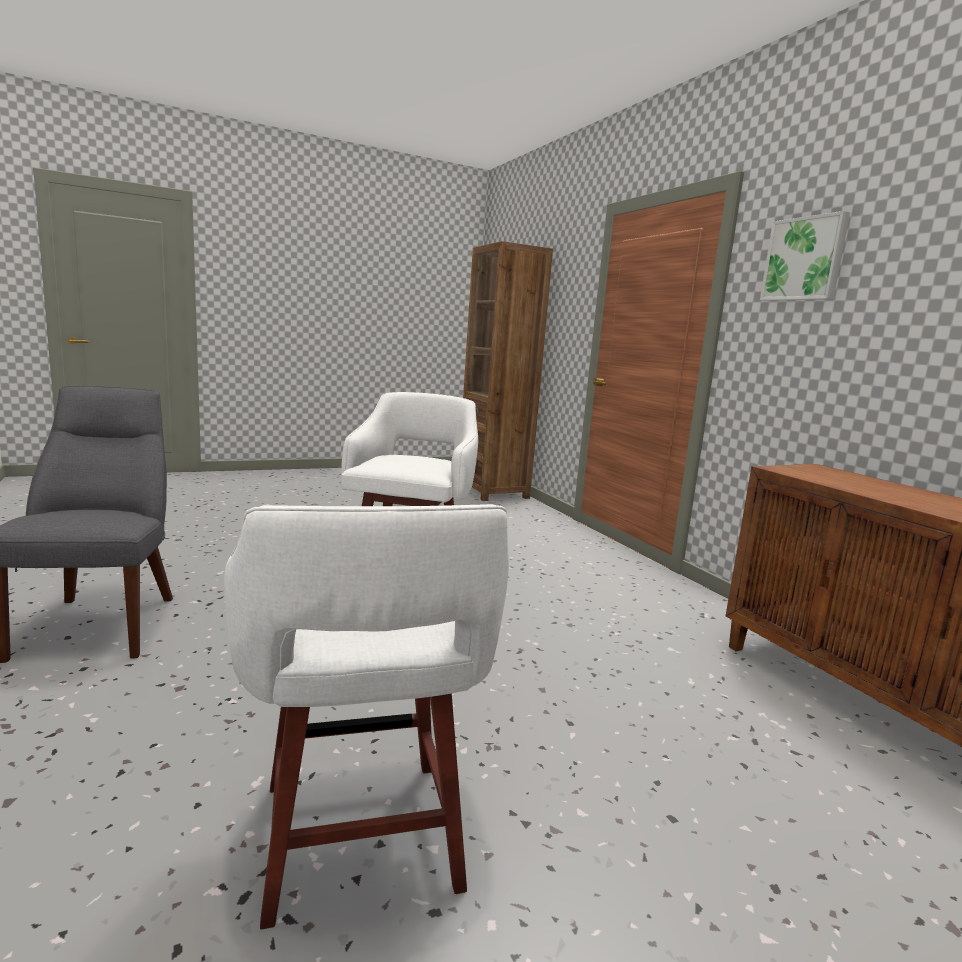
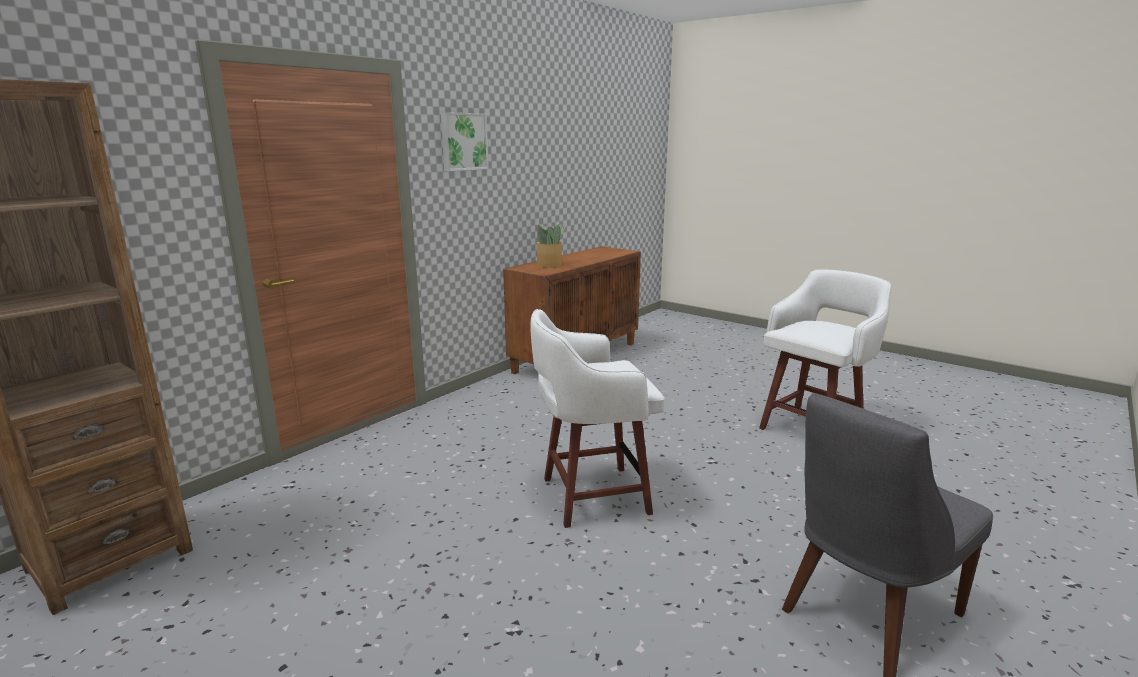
camera: 115 degrees left, 5 degrees up
none -> potted plant [536,224,566,267]

